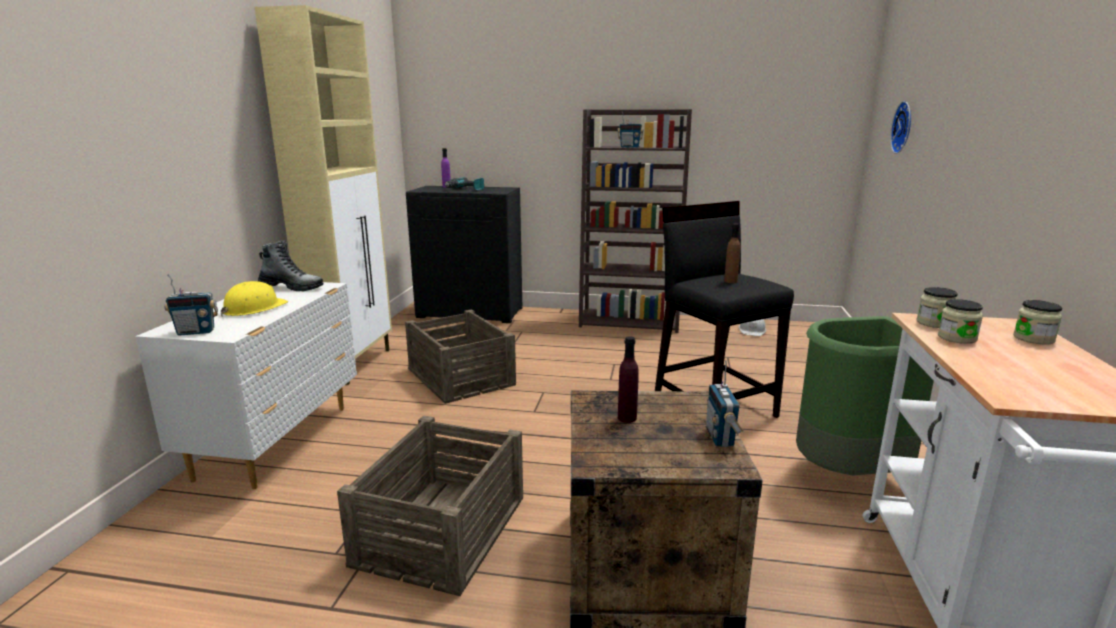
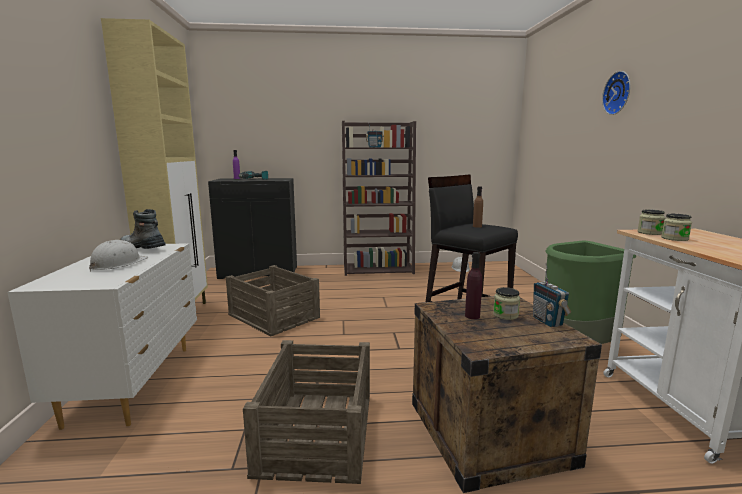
camera: 15 degrees left, 5 degrees down
radio [164,274,218,336] -> none
yellow hard hat [221,281,288,317] -> white hard hat [89,240,148,272]
boot [258,240,323,291] -> boot turned 150 degrees counterclockwise [121,209,166,249]
wall clock [890,101,911,154] -> wall clock moved to [602,71,630,115]
jar [1013,300,1062,345] -> jar moved to [493,287,520,320]

